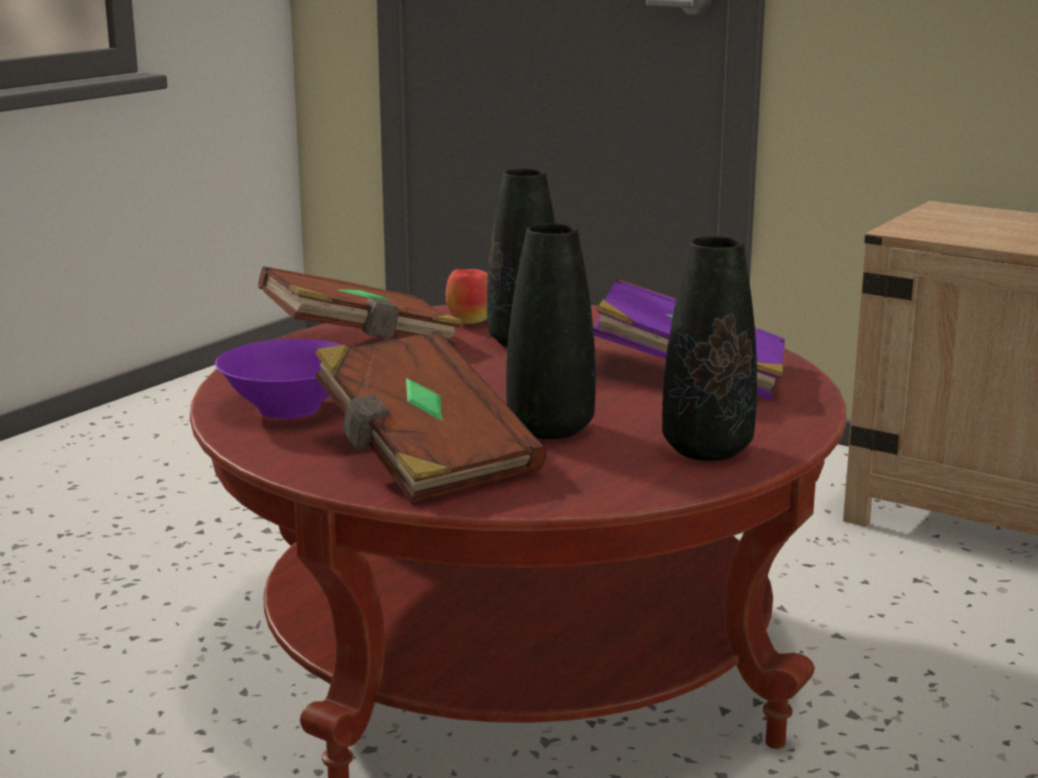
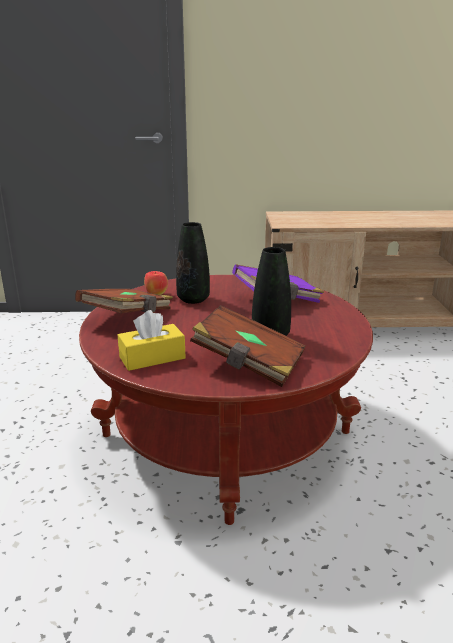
camera: 35 degrees left, 5 degrees up
purple bowl [215,339,341,419] -> yellow tissue box [118,310,186,371]
black vase [662,236,757,461] -> none

